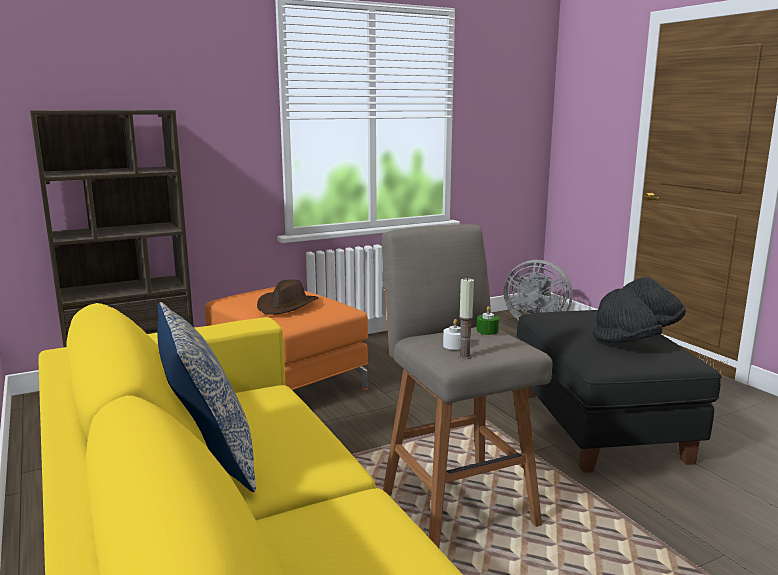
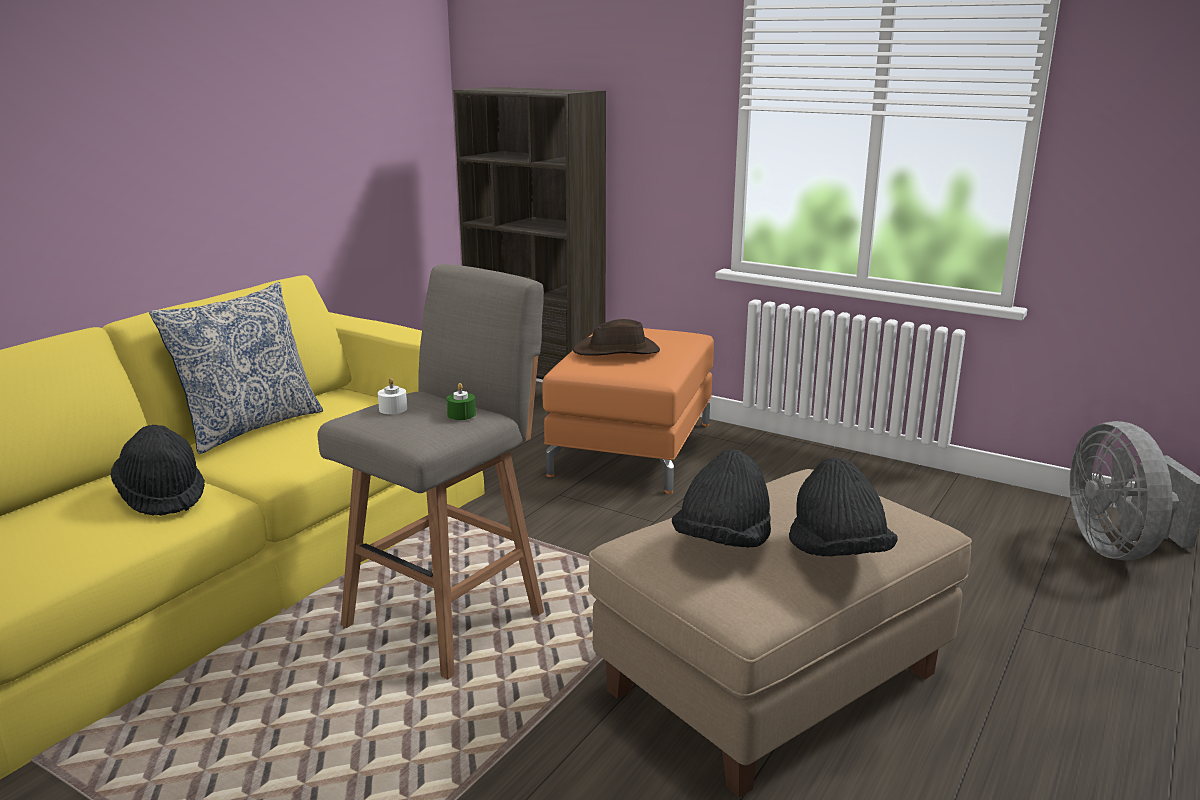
camera: 60 degrees right, 5 degrees up
candle [458,277,474,359] -> none
black ottoman [516,310,722,473] -> beige ottoman [588,469,972,797]
none -> black hat [111,425,205,516]

